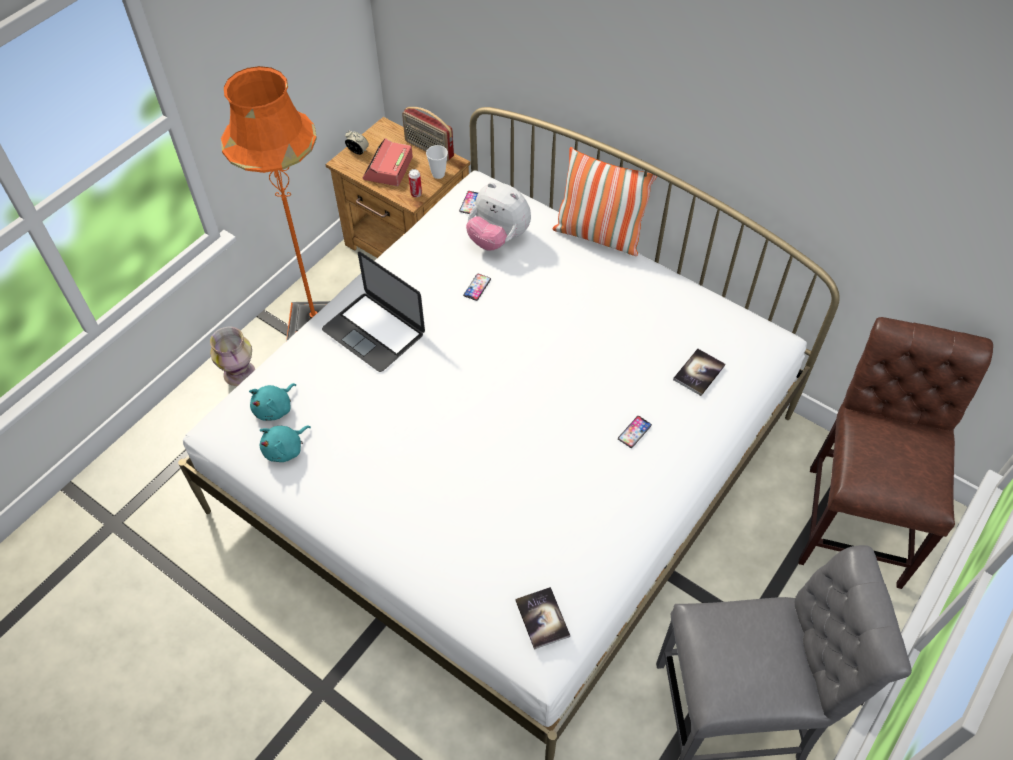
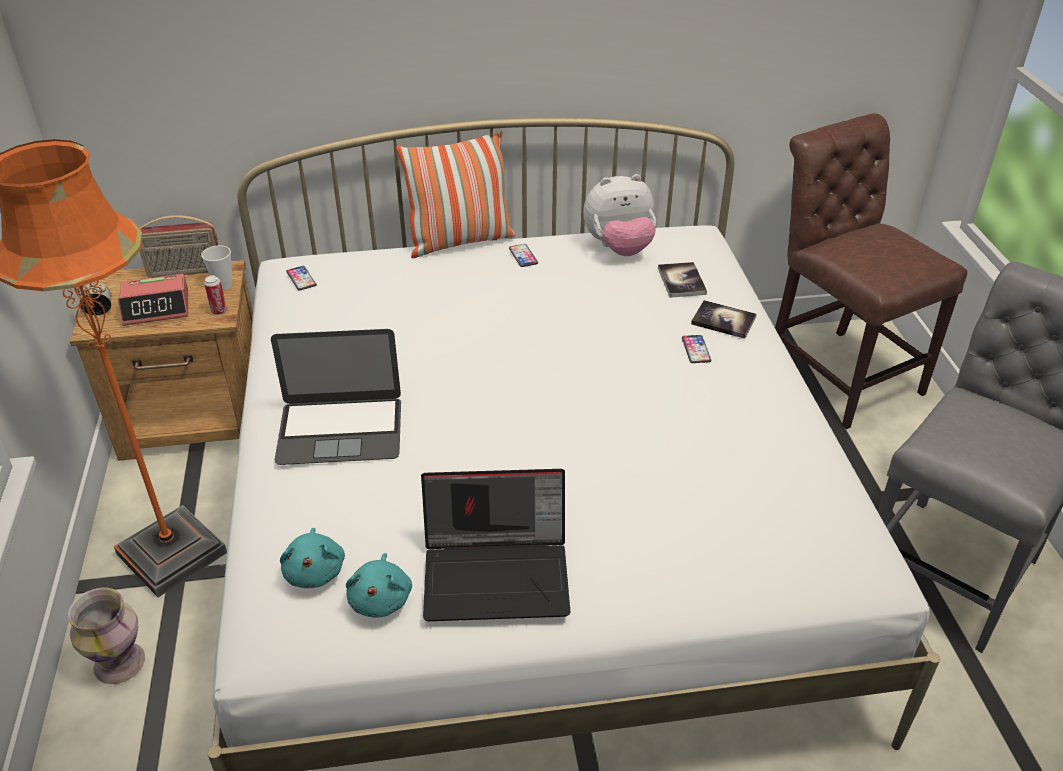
camera: 45 degrees left, 15 degrees down
alarm clock [363,138,413,186] -> alarm clock turned 75 degrees counterclockwise [118,274,188,326]
phone [463,273,491,301] -> phone moved to [509,244,538,267]
plush toy [466,182,531,251] -> plush toy moved to [583,174,656,256]
book [515,587,570,650] -> book moved to [691,300,757,339]
none -> laptop [421,469,570,621]

